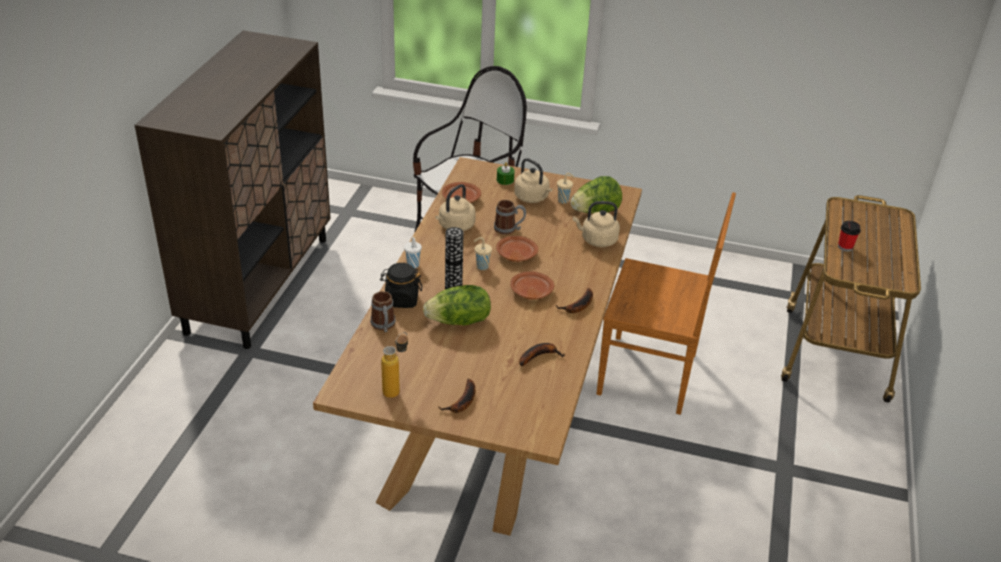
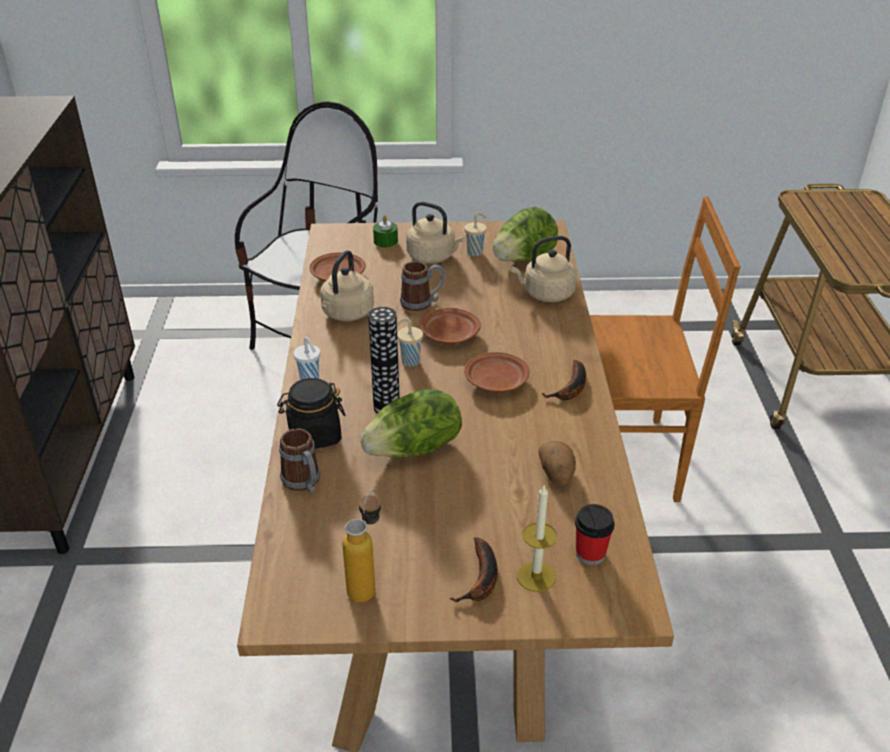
camera: 15 degrees left, 0 degrees up
banana [519,343,565,366] -> potato [538,441,576,486]
cup [838,221,861,252] -> cup moved to [575,504,615,565]
none -> candle [517,484,557,592]

